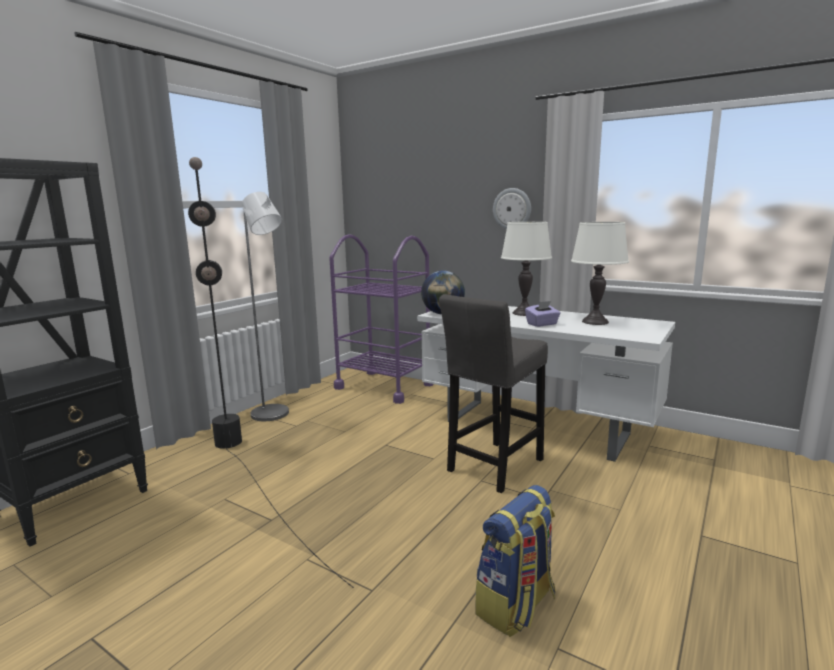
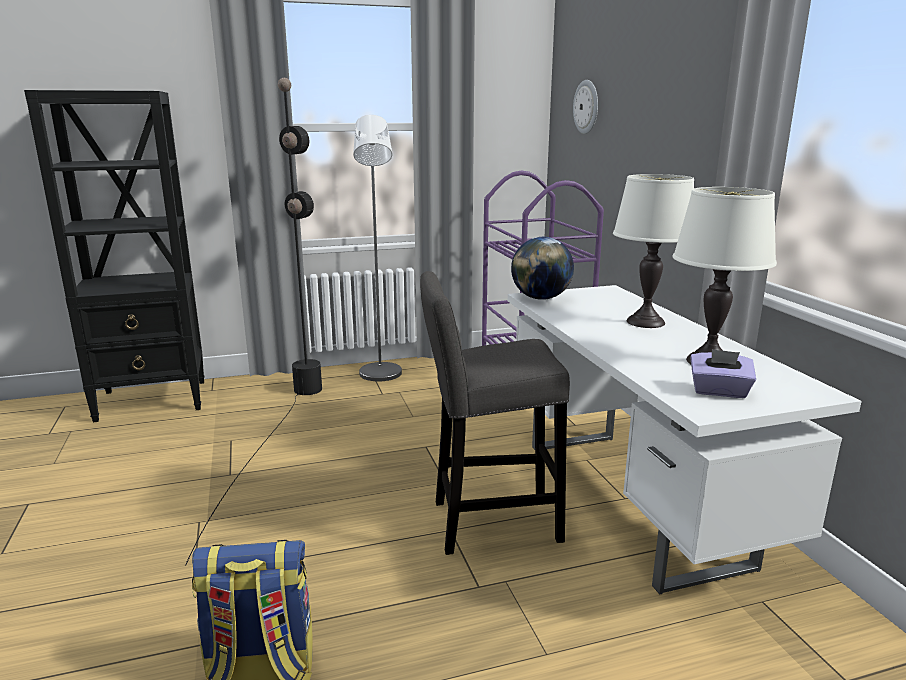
camera: 40 degrees right, 5 degrees up
wall clock [493,188,531,229] -> wall clock moved to [573,80,598,134]
purple tissue box [525,301,561,327] -> purple tissue box moved to [690,349,756,398]

